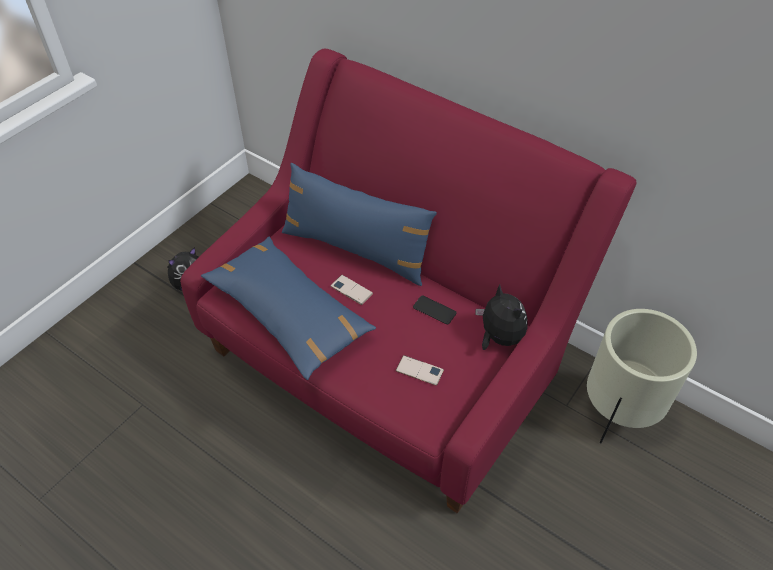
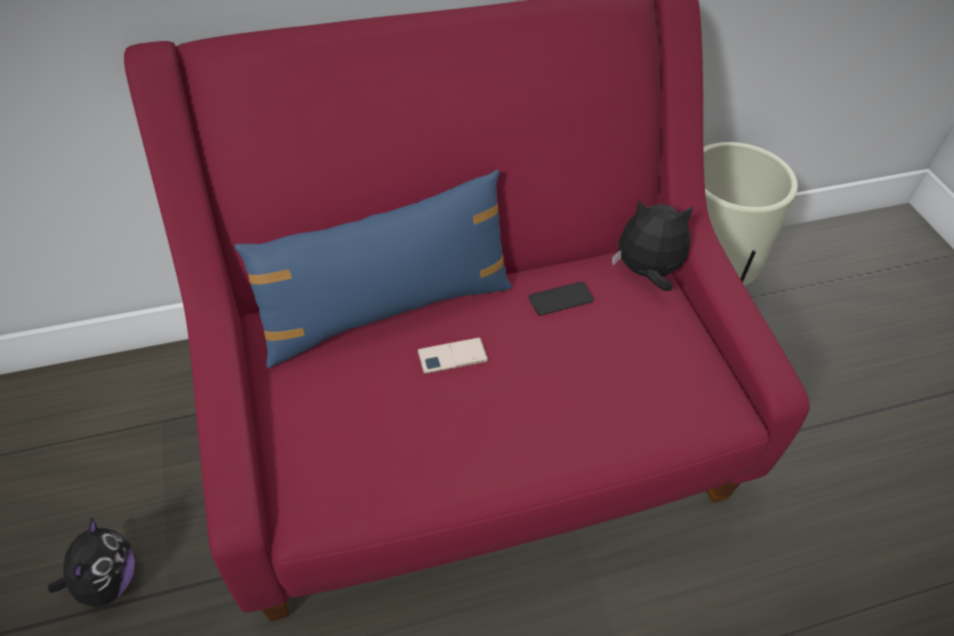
camera: 55 degrees left, 0 degrees up
blue pillow [201,237,376,380] -> none
phone [396,355,444,386] -> none

